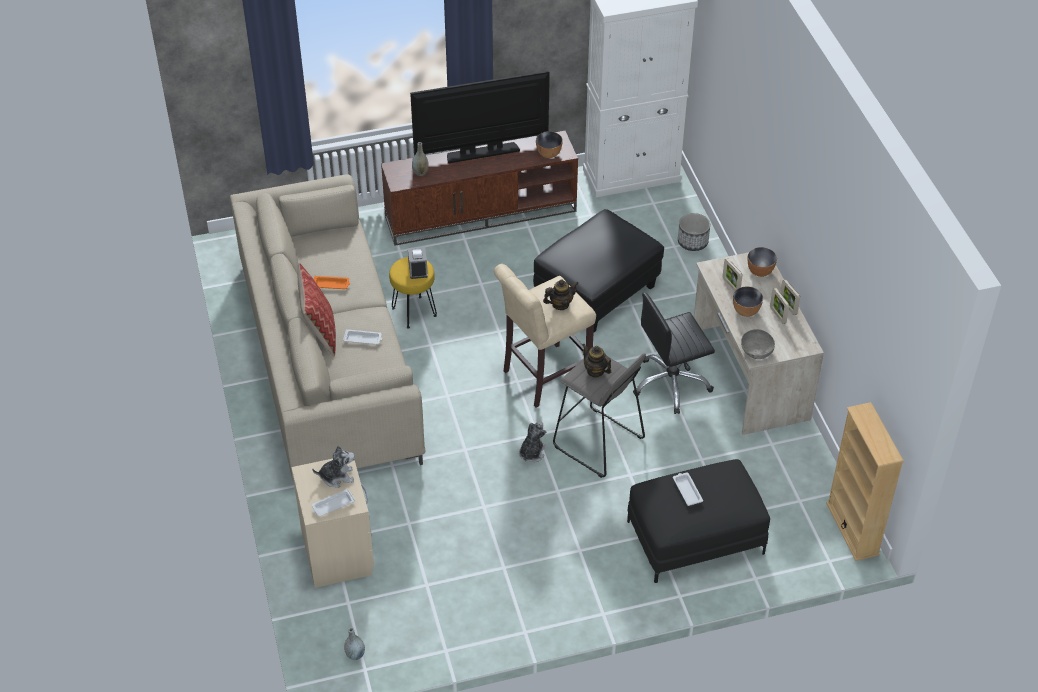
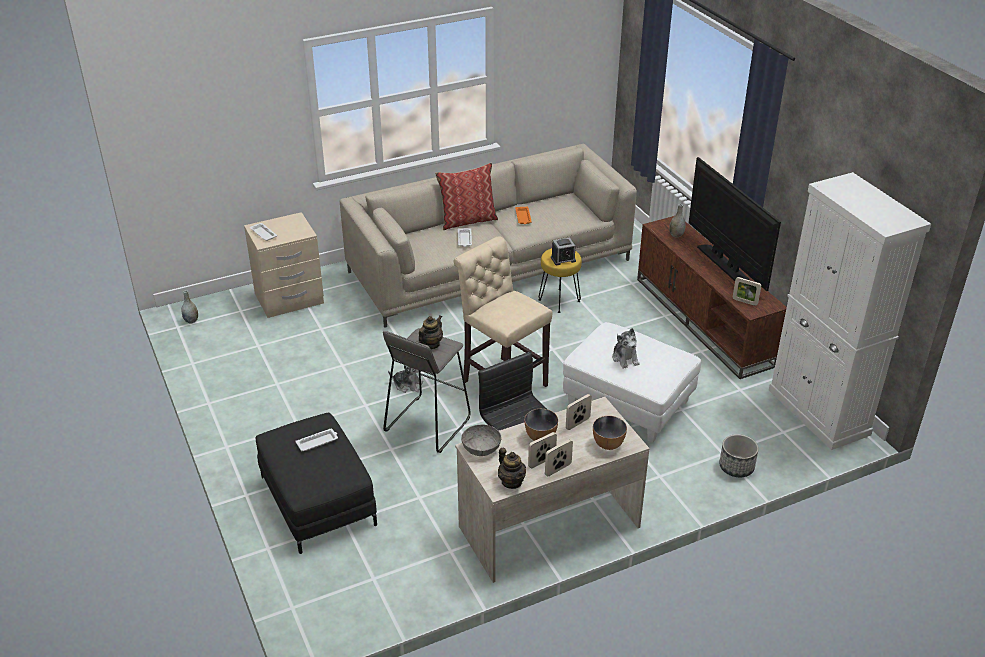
camera: 80 degrees right, 10 degrees down
plush toy [312,445,355,488] -> plush toy moved to [612,328,639,369]
black ottoman [533,209,664,332] -> white ottoman [563,322,701,443]
bowl [536,131,563,158] -> picture frame [733,277,761,306]
teapot [543,279,579,310] -> teapot moved to [498,447,526,489]
beige bookcase [826,402,904,561] -> none

